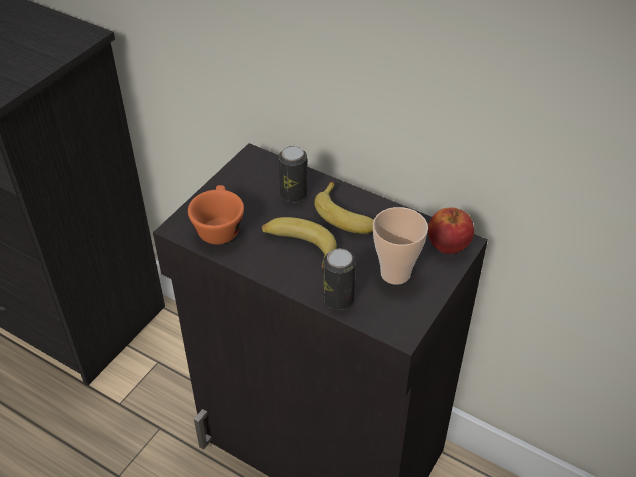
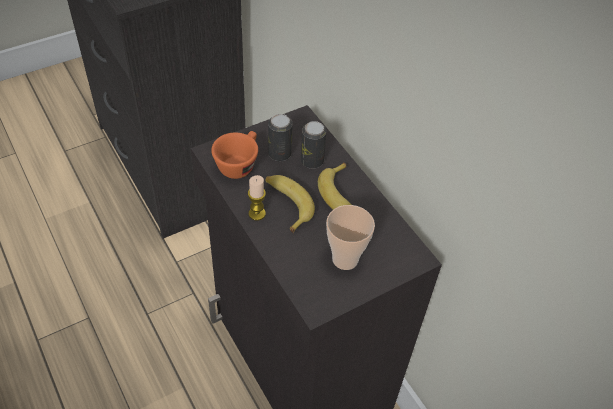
camera: 25 degrees right, 5 degrees up
can [323,249,356,310] -> can moved to [268,114,293,161]
apple [428,207,474,254] -> none
none -> candle [248,175,266,220]

